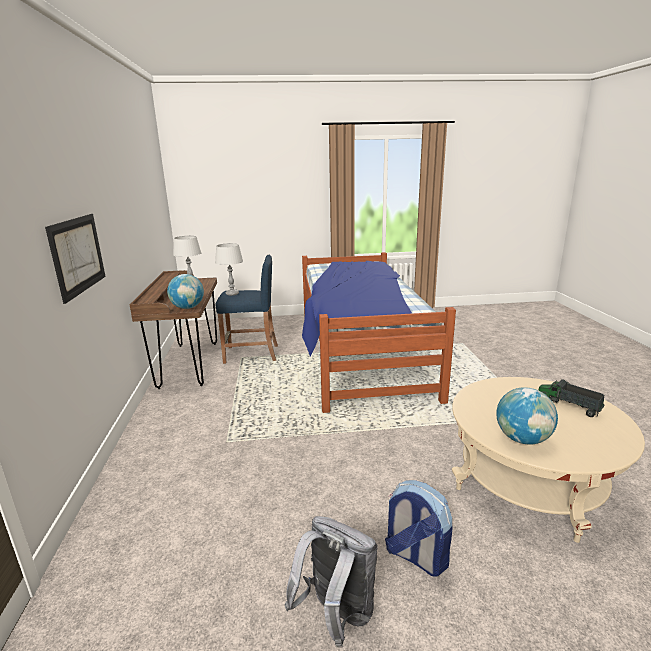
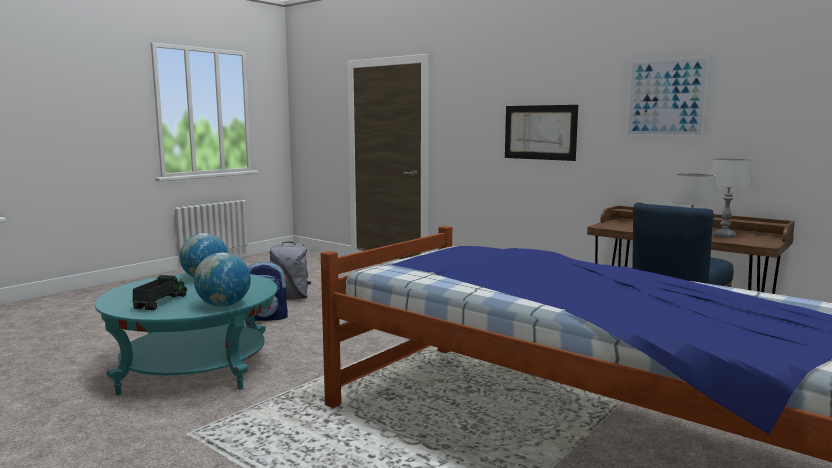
camera: 135 degrees right, 10 degrees down
globe [167,274,204,309] -> globe moved to [194,253,251,307]
beige coffee table [452,377,645,543] -> turquoise coffee table [95,273,277,395]
toy truck [539,379,605,417] -> toy truck turned 75 degrees counterclockwise [132,275,187,310]
none -> picture [625,56,711,137]

